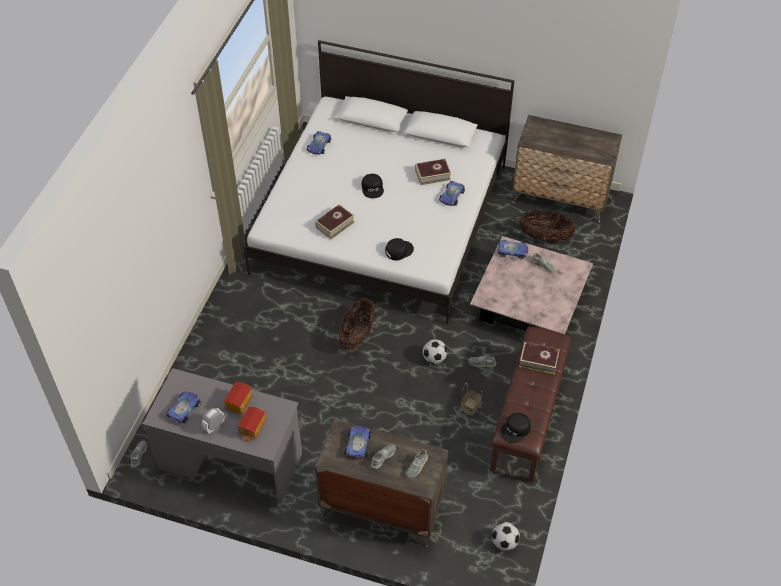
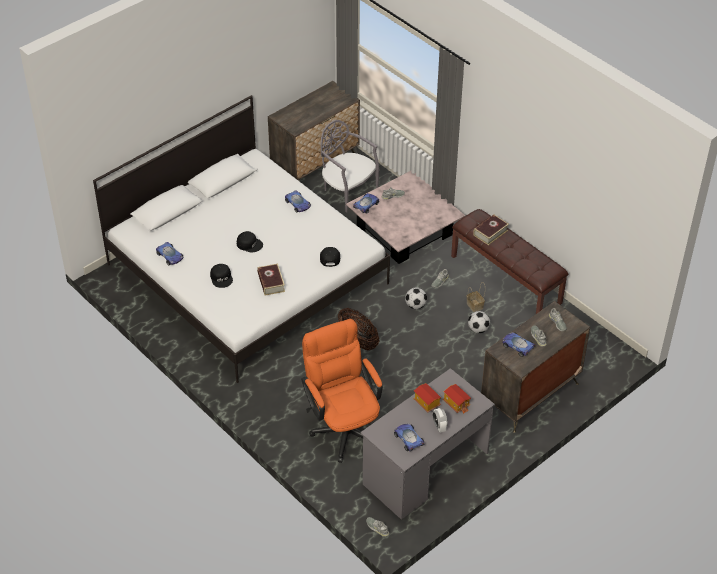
camera: 60 degrees left, 5 degrees down
book [415,159,451,185] -> none
football [492,522,520,551] -> football moved to [468,311,490,333]
black cap [500,413,531,443] -> black cap moved to [210,264,233,288]
basket [519,211,576,242] -> grey chair [321,120,380,213]
none -> orange office chair [301,319,383,463]

